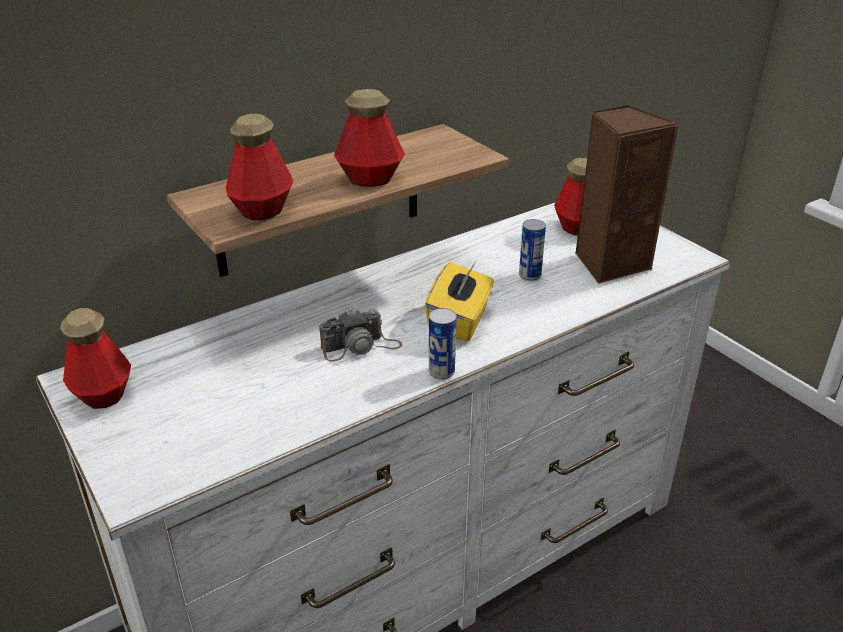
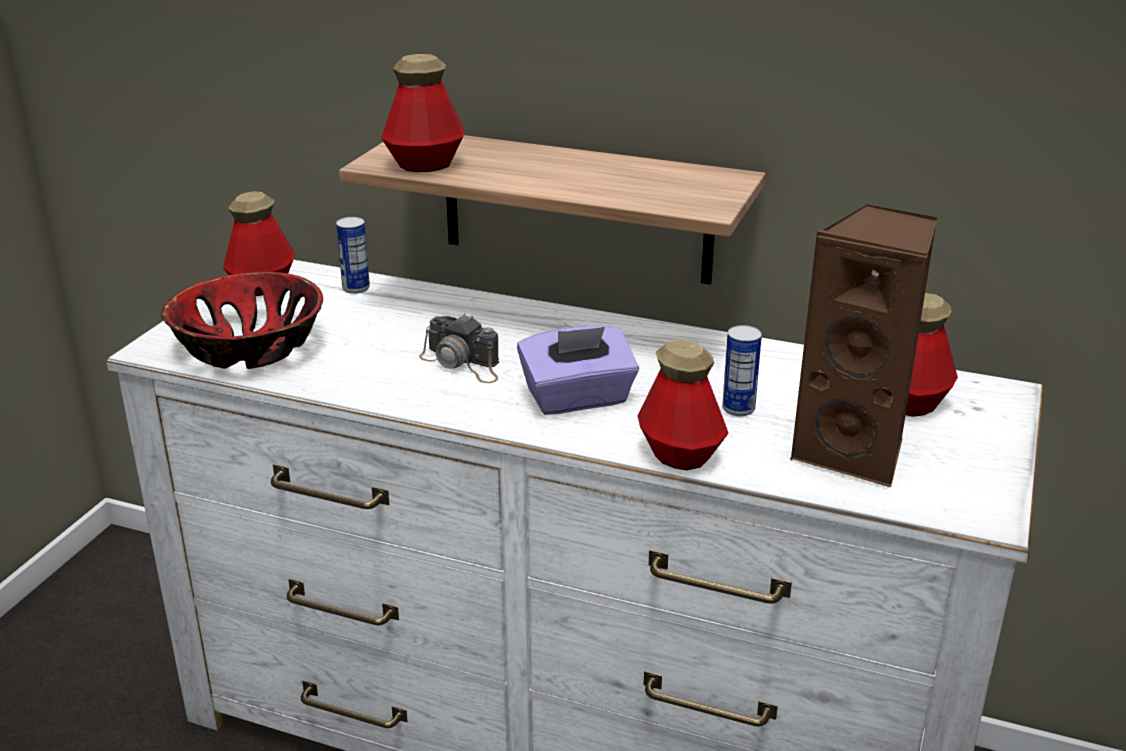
camera: 55 degrees right, 5 degrees down
bottle [334,89,405,187] -> bottle moved to [637,339,729,470]
yellow tissue box [425,262,494,341] -> purple tissue box [517,325,639,415]
can [429,308,456,380] -> can moved to [336,217,370,294]
none -> bowl [161,272,323,369]

